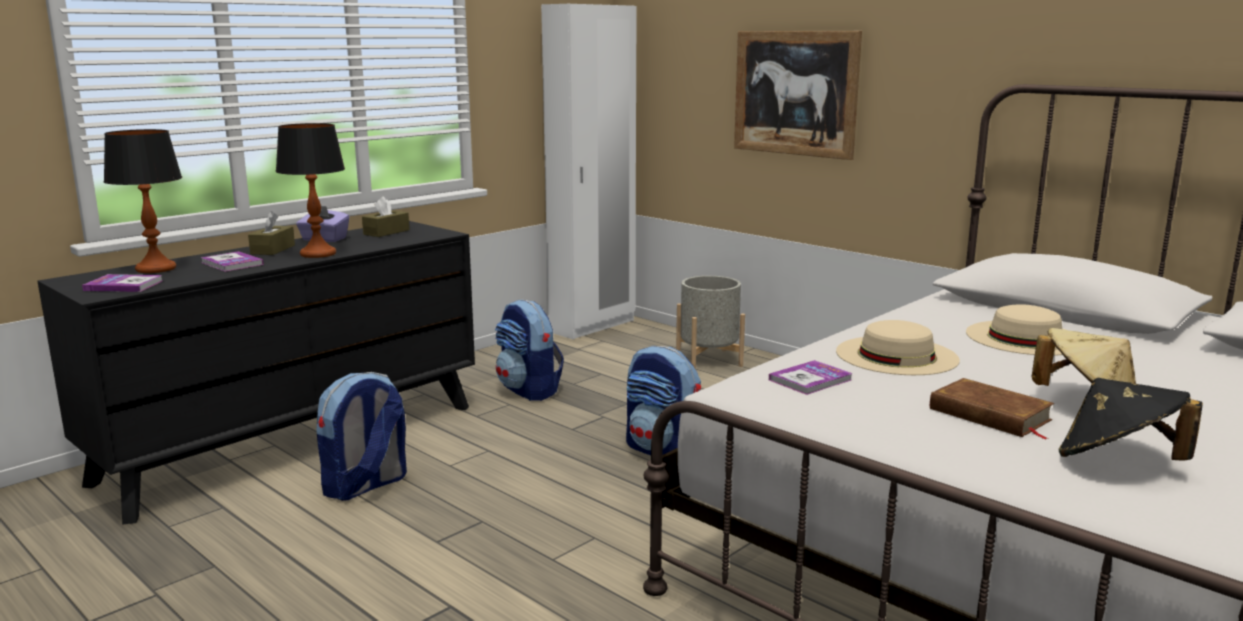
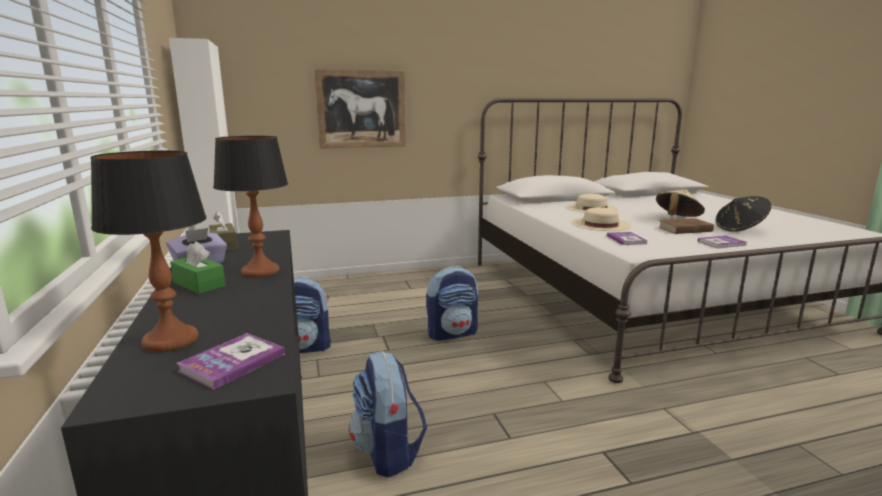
camera: 60 degrees left, 0 degrees up
book [201,251,264,271] -> book moved to [698,236,747,248]
brown tissue box [248,211,295,255] -> green tissue box [170,241,226,294]
grey planter [676,276,745,370] -> none

